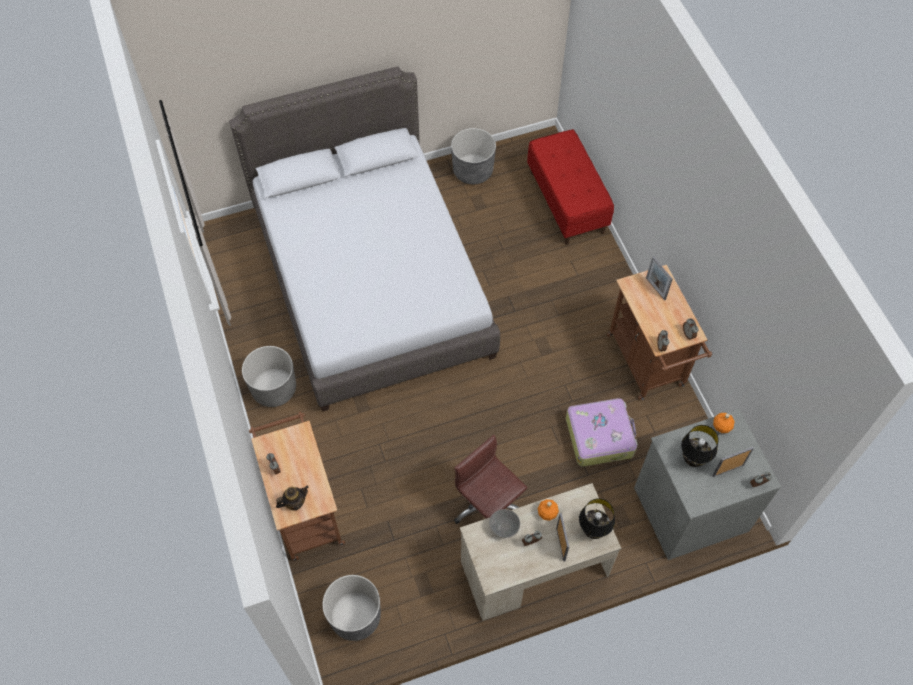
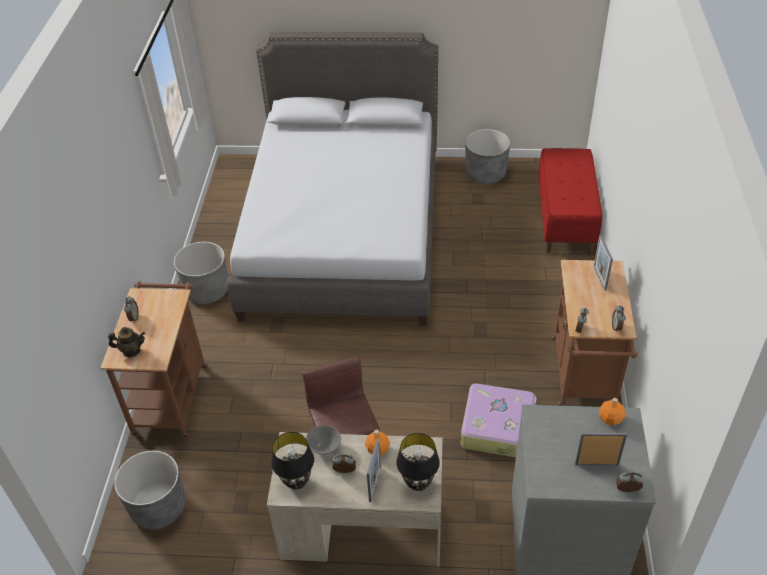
camera: 25 degrees right, 15 degrees down
black table lamp [681,425,719,467] -> black table lamp moved to [271,432,314,490]

